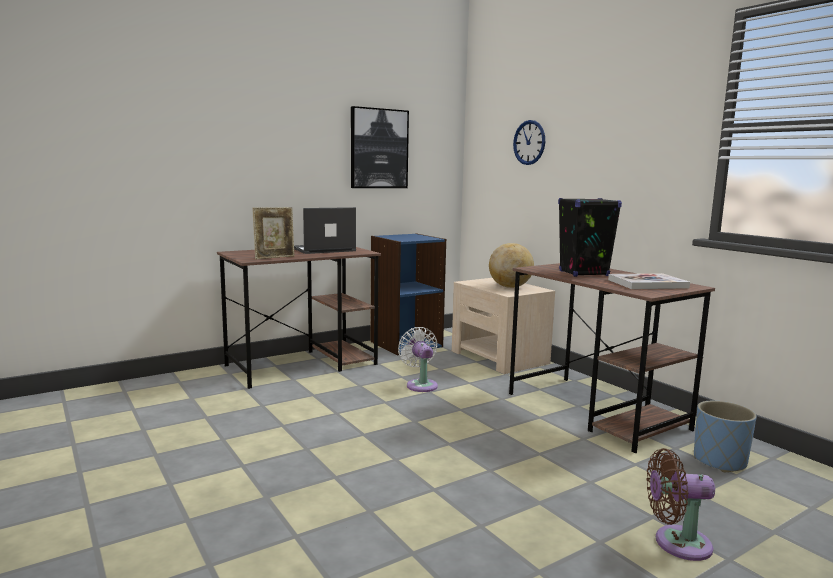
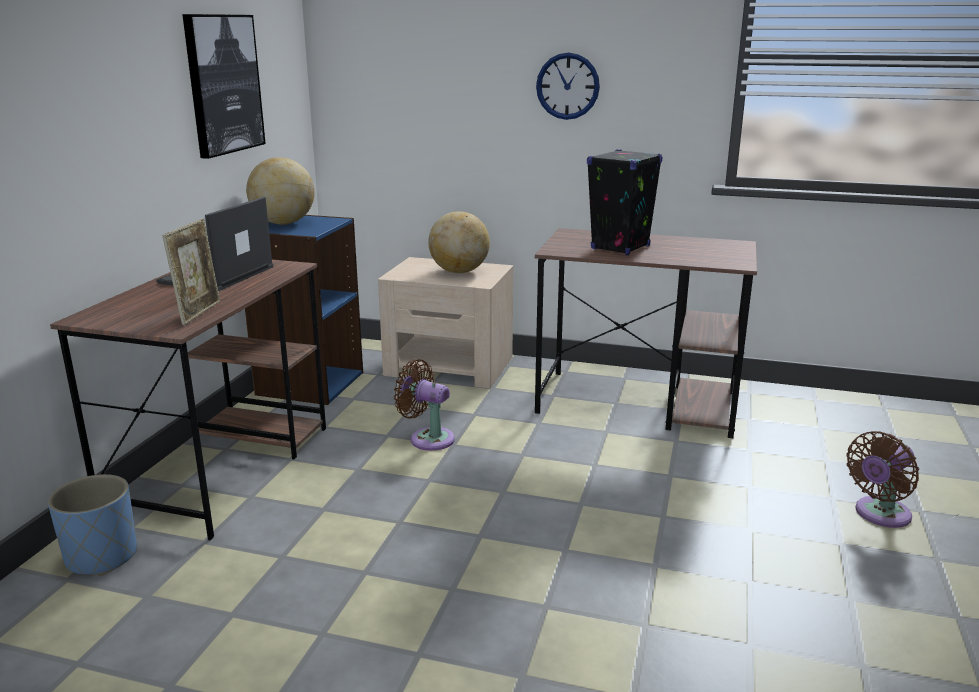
camera: 40 degrees left, 10 degrees up
white fan [398,327,438,392] -> brown fan [394,359,455,451]
wall clock [513,120,545,165] -> wall clock moved to [536,52,600,120]
book [608,273,690,289] -> none
blue planter [694,401,757,472] -> blue planter moved to [48,474,137,576]
none -> globe [246,157,314,225]

